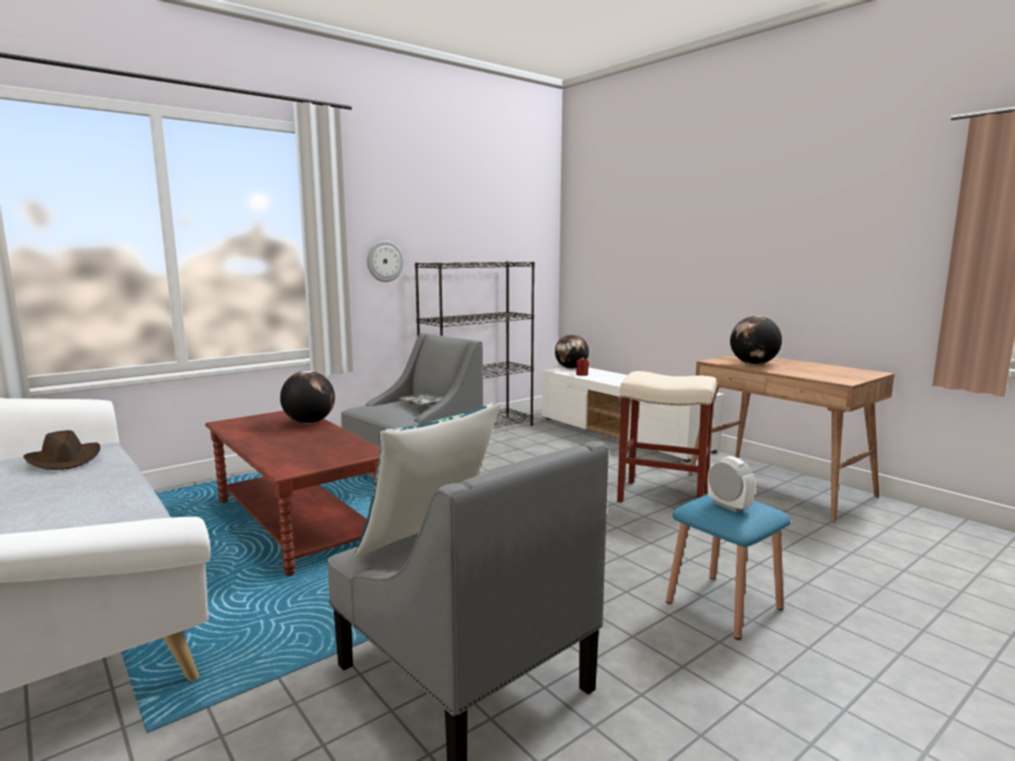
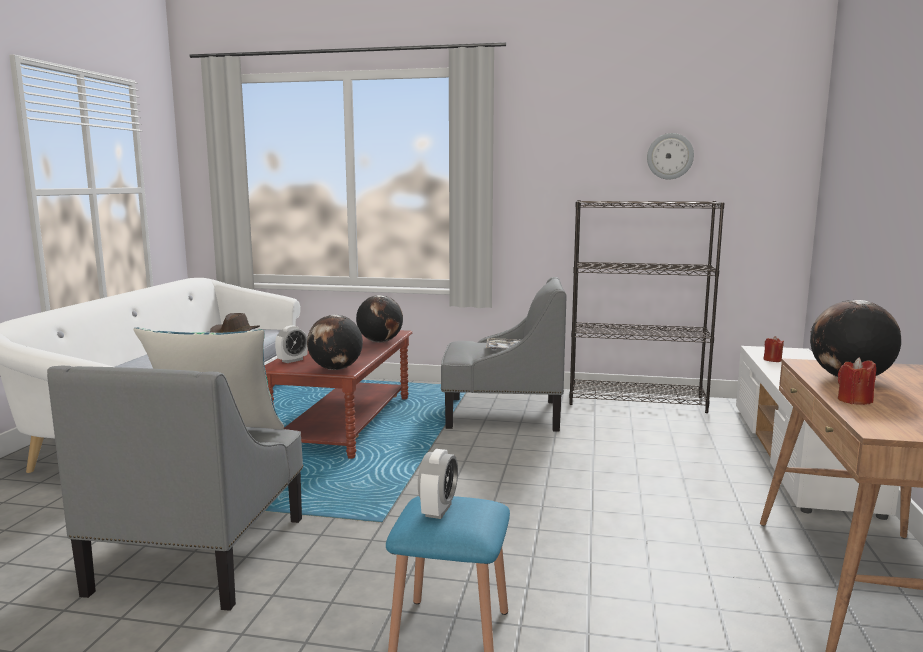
camera: 50 degrees right, 0 degrees up
wall clock [367,240,404,282] -> wall clock moved to [647,133,694,179]
globe [555,334,589,369] -> globe moved to [307,315,363,370]
beige stool [617,371,717,503] -> none
none -> alarm clock [275,325,308,363]
none -> red candle [838,358,876,405]

